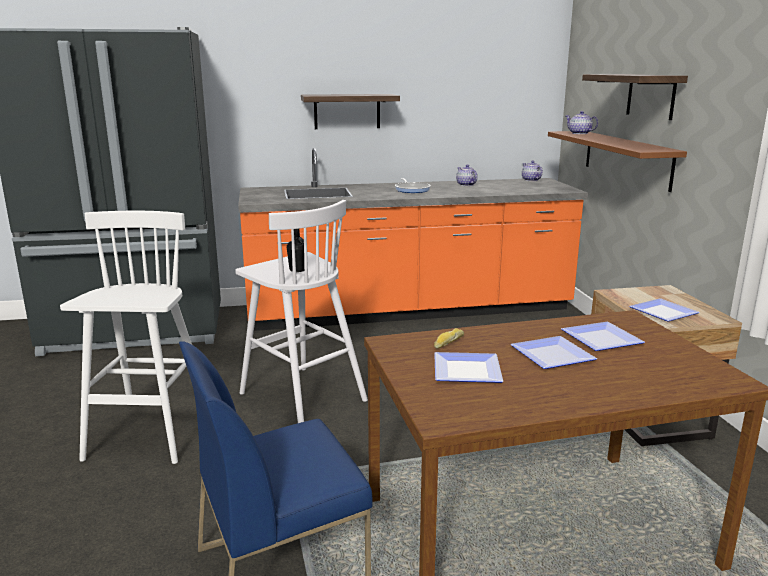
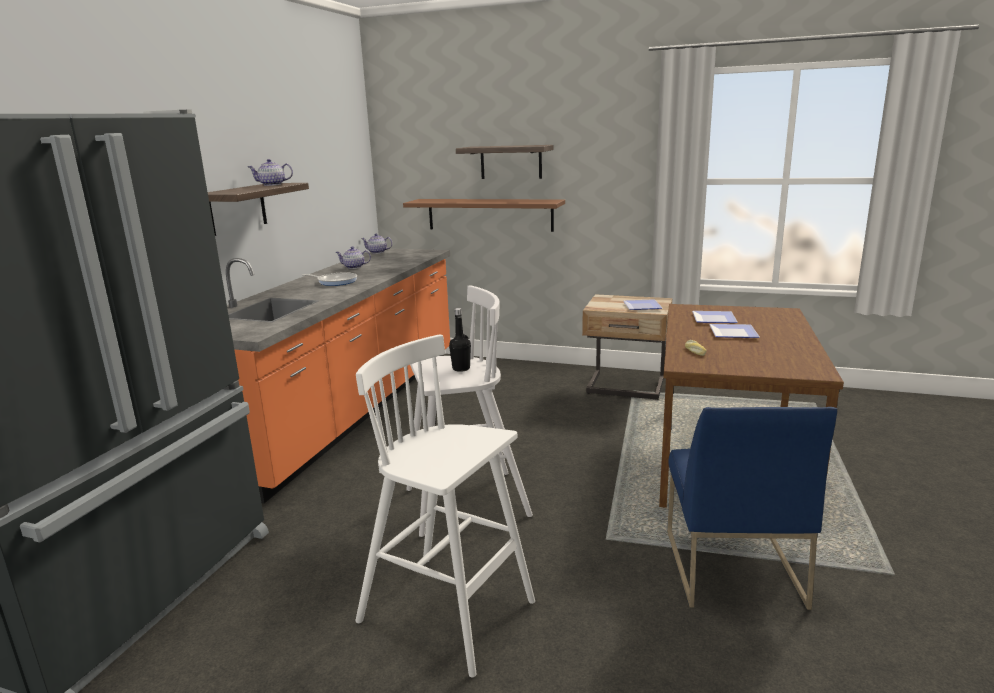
camera: 60 degrees left, 0 degrees up
plate [434,352,503,383] -> none
teapot [566,111,598,134] -> teapot moved to [248,159,293,186]

